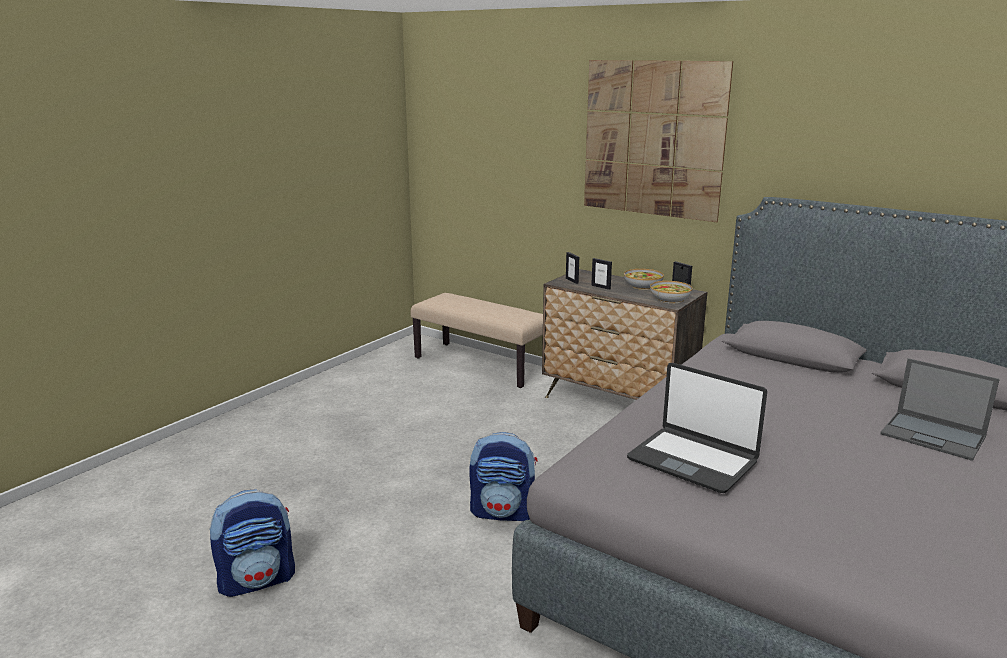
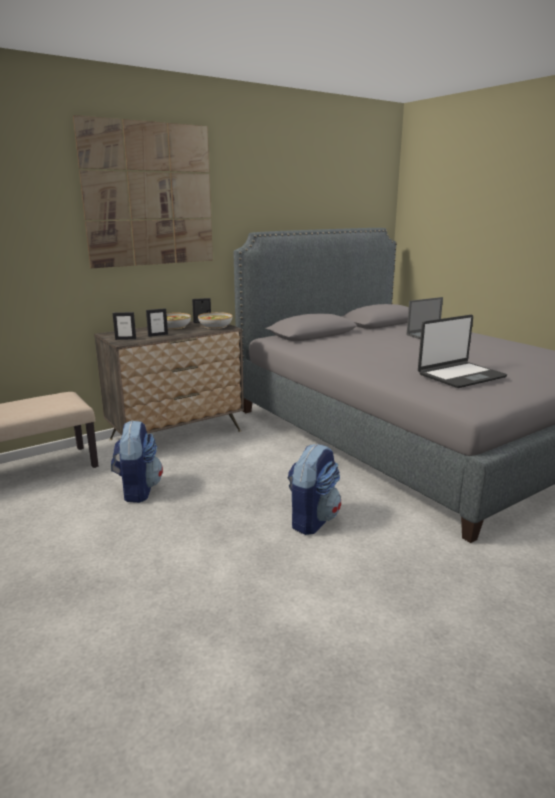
camera: 70 degrees left, 0 degrees up
backpack [209,489,295,597] -> backpack moved to [111,420,163,503]

